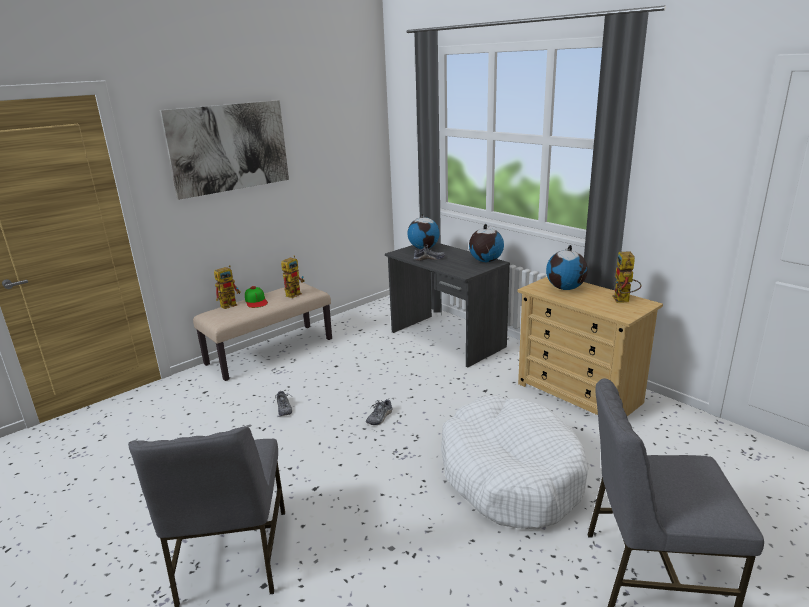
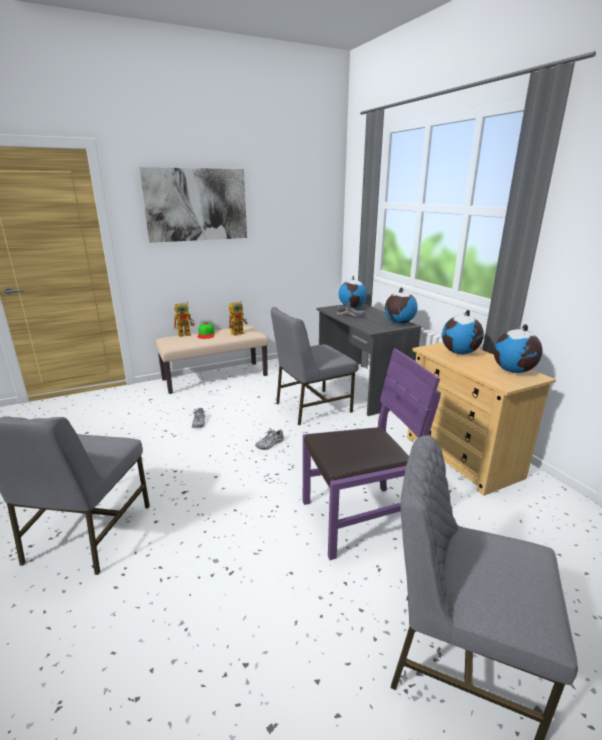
camera: 15 degrees right, 0 degrees up
white dog bed [441,395,588,529] -> purple chair [303,349,441,560]
toy robot [612,252,641,303] -> globe [494,324,542,373]
none -> grey chair [271,307,357,425]

